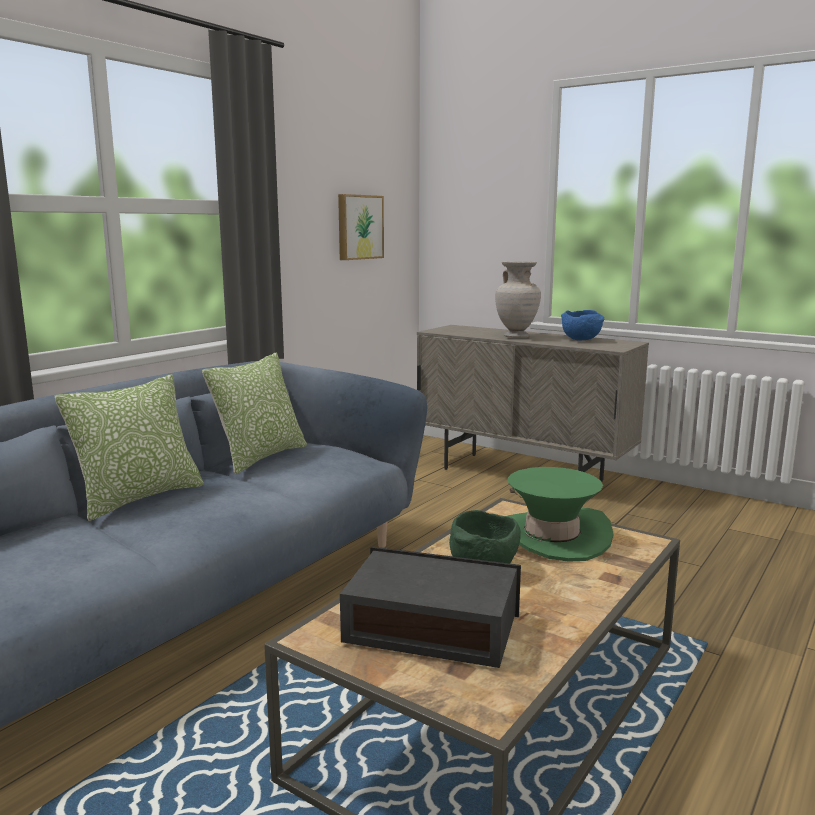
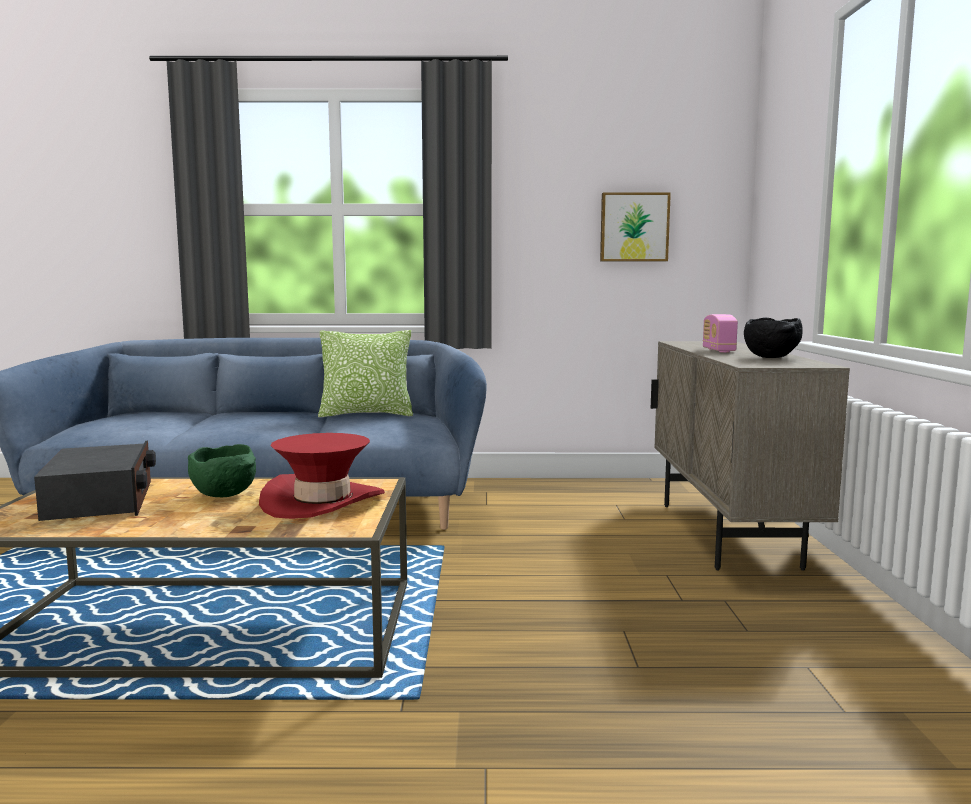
camera: 55 degrees right, 5 degrees down
pillow [54,374,204,521] -> none
beige vase [495,262,541,338] -> radio [703,314,738,352]
green hat [508,467,613,562] -> red hat [259,433,385,519]
blue bowl [561,310,604,340] -> black bowl [744,318,803,358]

